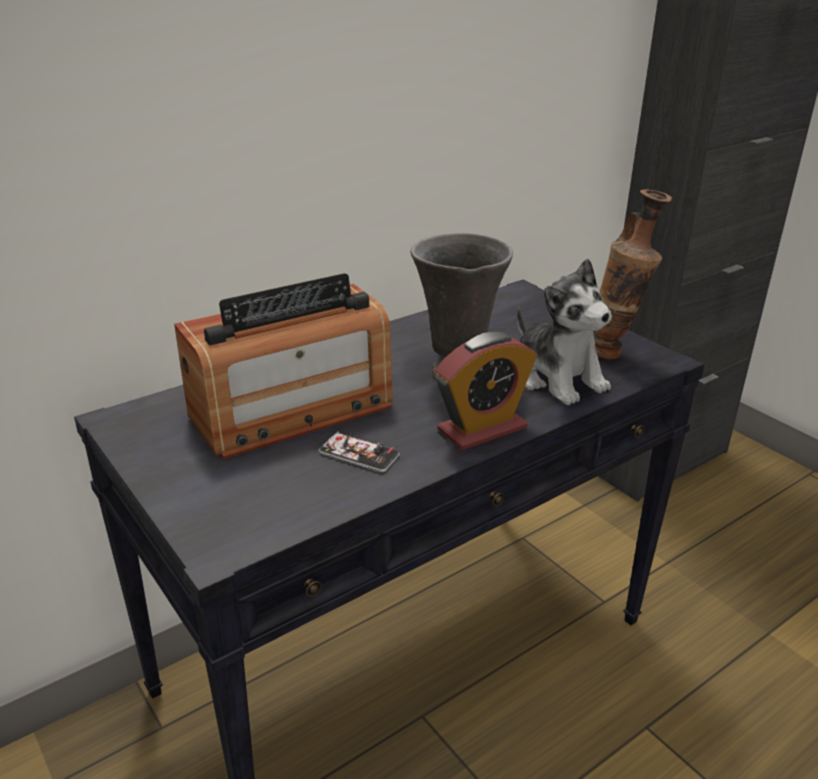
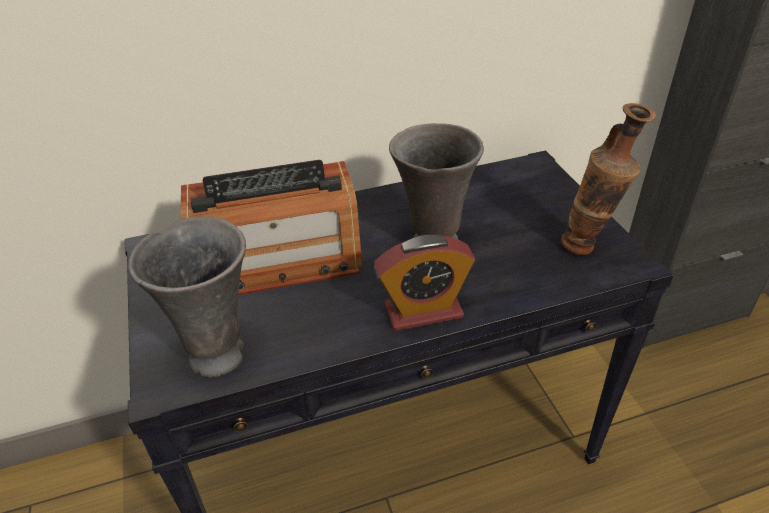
camera: 20 degrees right, 10 degrees up
phone [319,432,400,472] -> none
plush toy [517,258,612,405] -> none
none -> grey vase [128,216,246,378]

